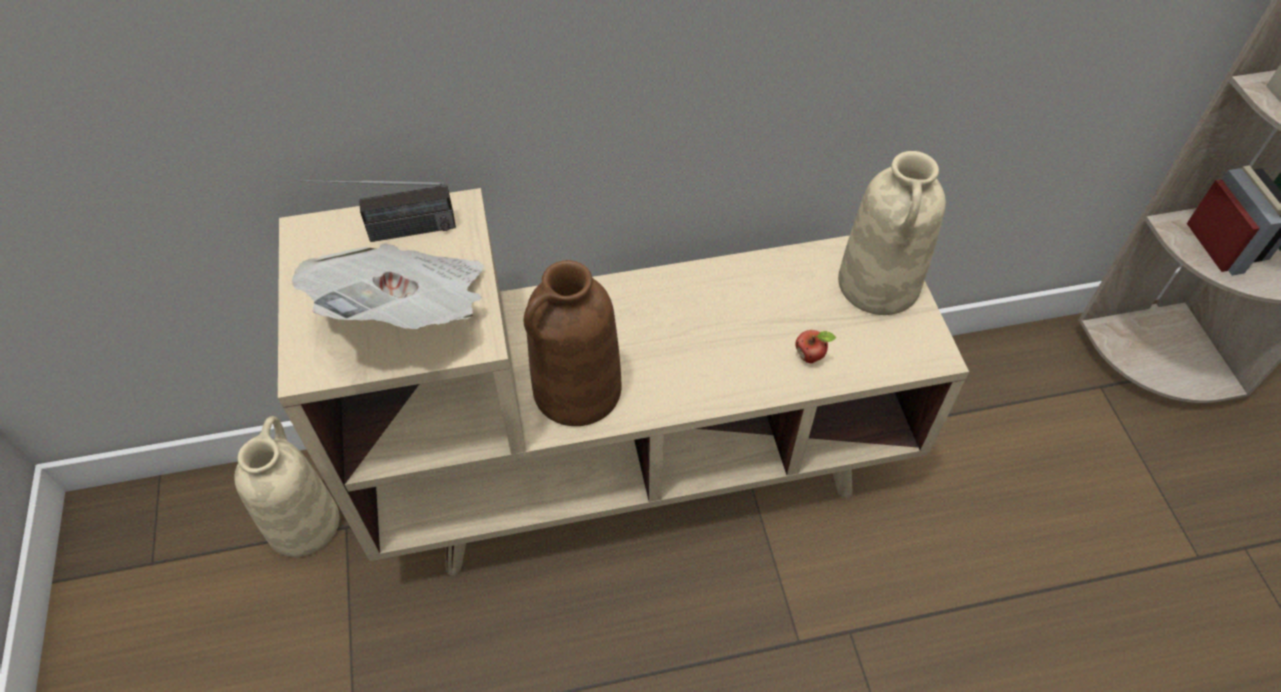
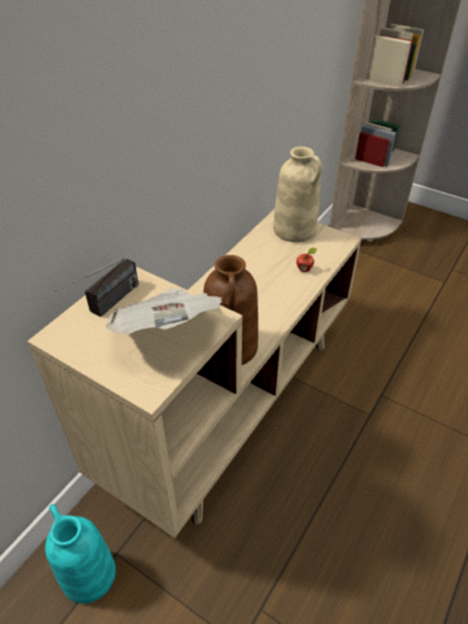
camera: 45 degrees left, 10 degrees down
beige vase [234,416,339,557] -> turquoise vase [45,504,116,604]

